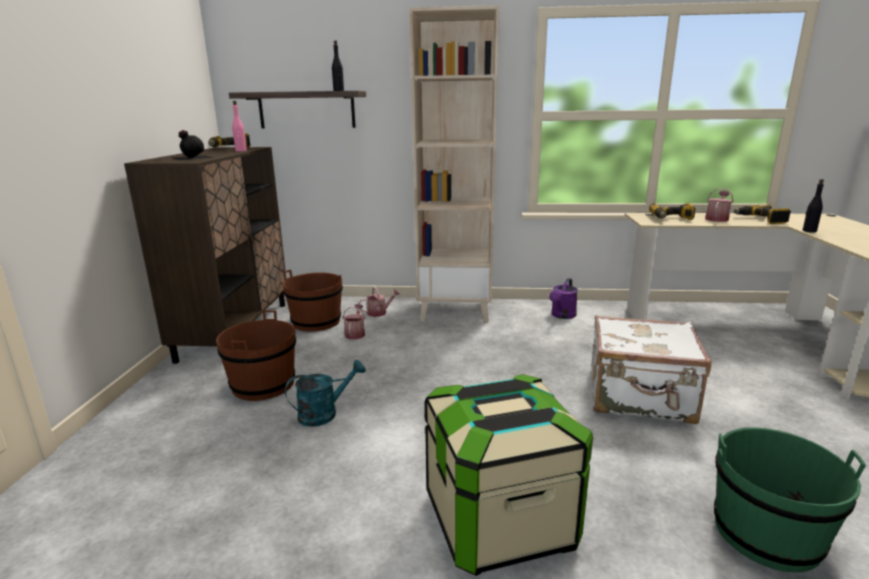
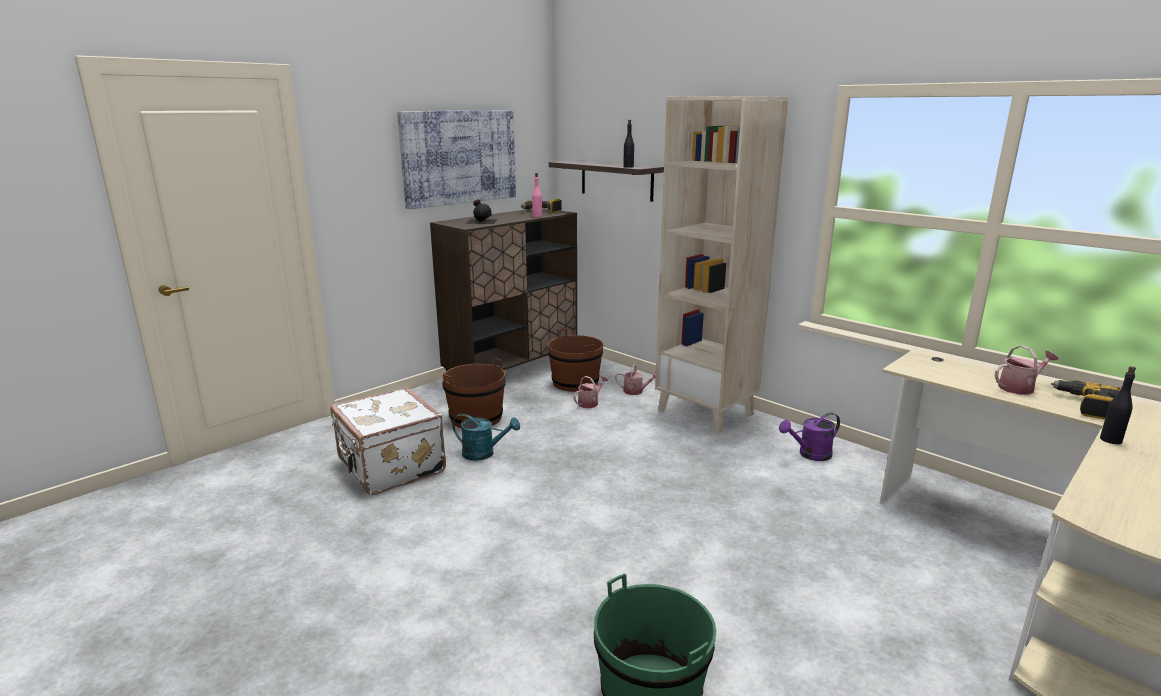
camera: 40 degrees right, 0 degrees up
storage box [425,374,593,576] -> none
white suitcase [591,315,711,424] -> white suitcase moved to [331,387,446,495]
power drill [649,203,695,220] -> none
none -> picture [397,111,516,209]

